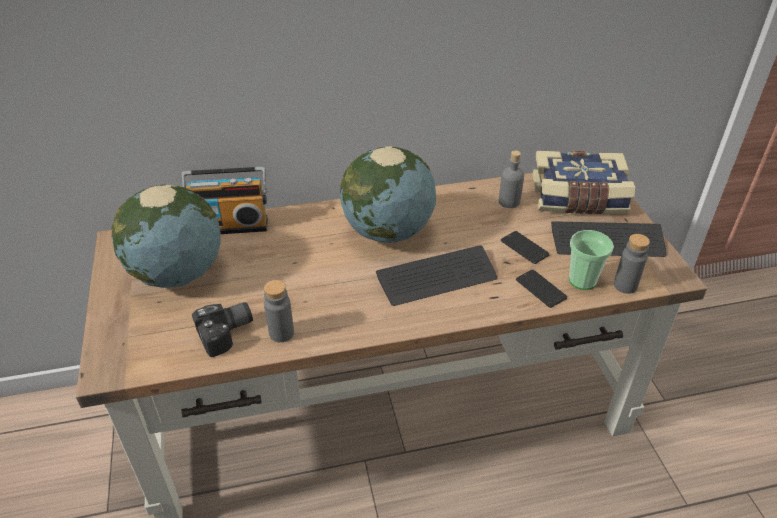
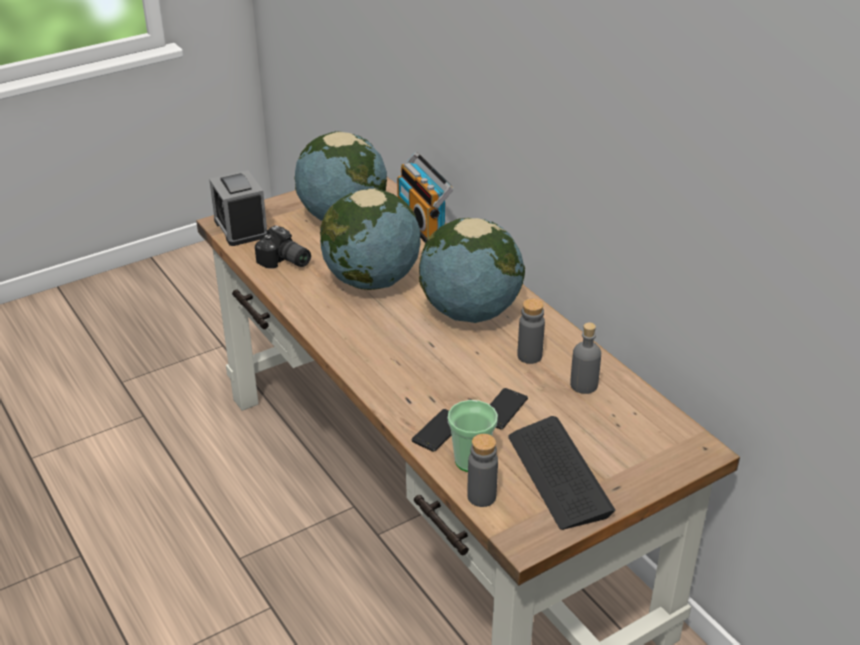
camera: 70 degrees right, 5 degrees down
grey bottle [264,280,294,342] -> grey bottle moved to [517,298,545,364]
keyboard [376,246,497,306] -> none
book [533,151,635,214] -> none
none -> alarm clock [209,170,267,246]
none -> globe [320,189,421,290]

